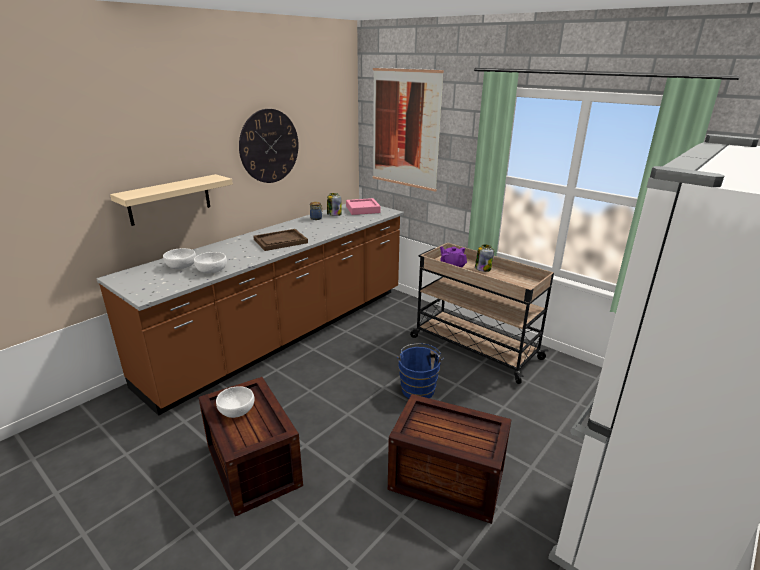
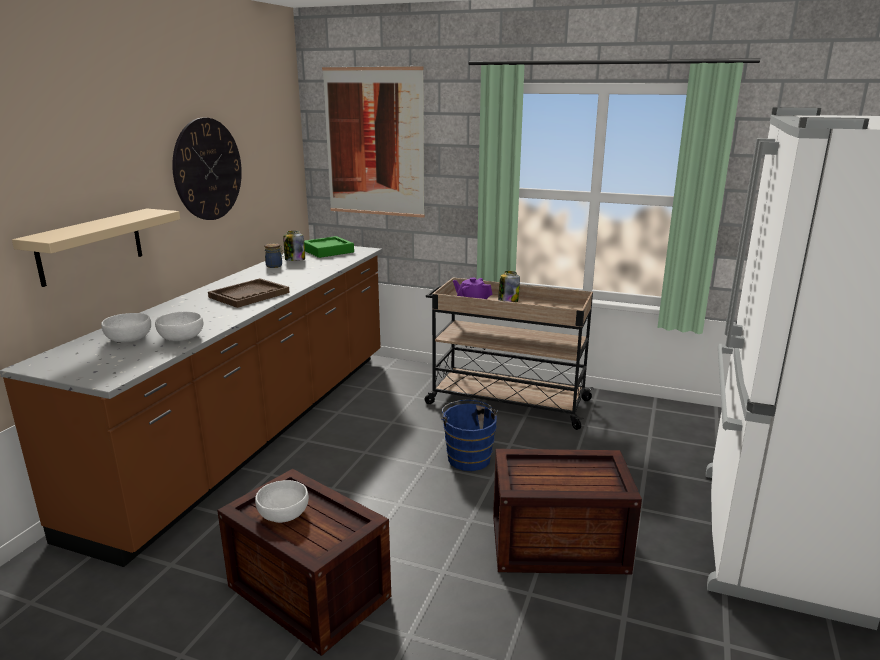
camera: 20 degrees left, 5 degrees down
pink tray [346,198,381,215] -> green tray [304,236,354,258]

